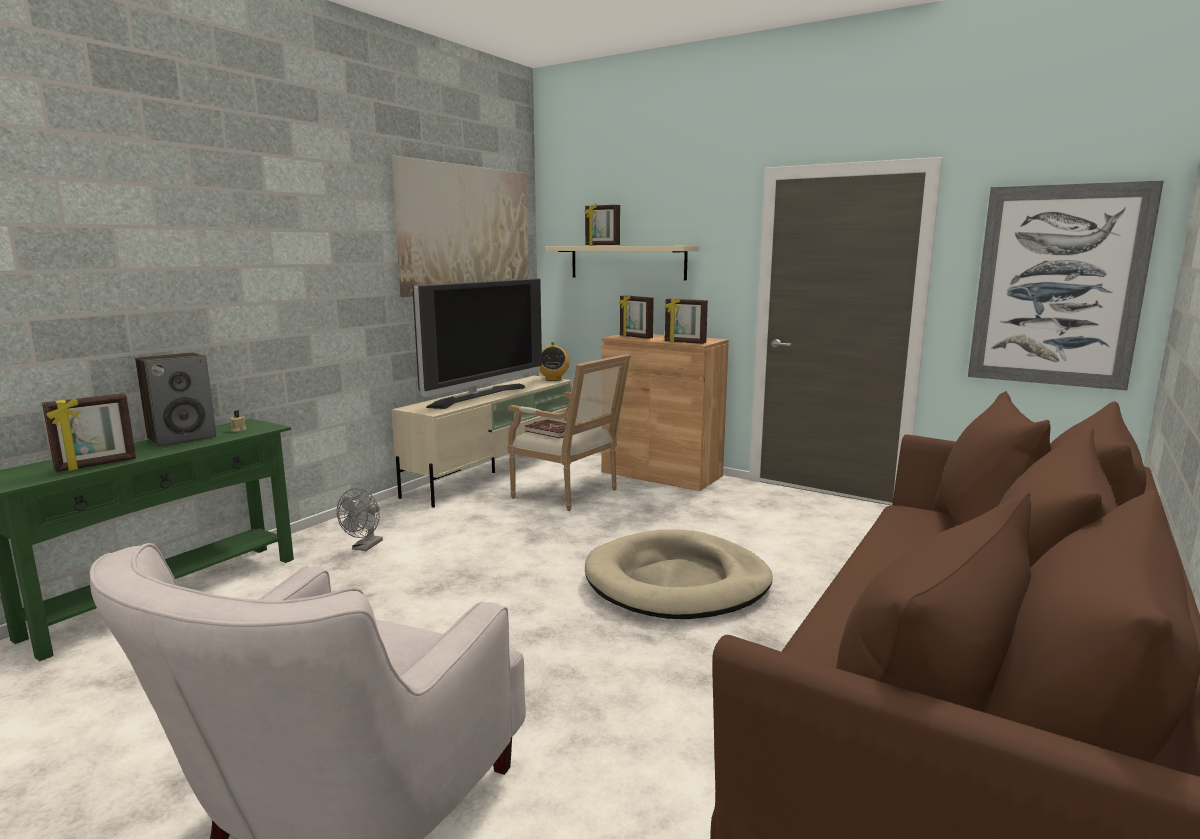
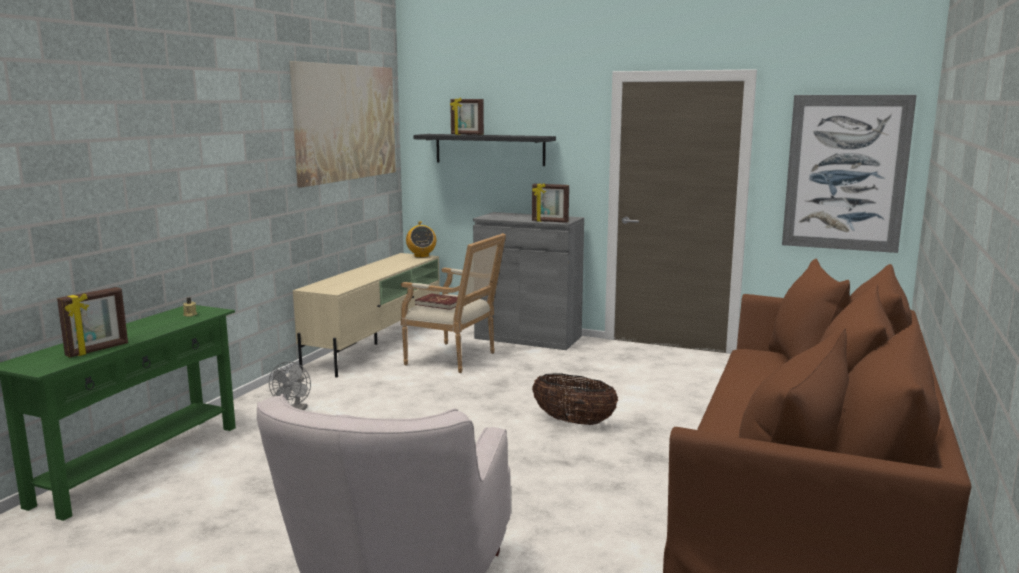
camera: 10 degrees left, 0 degrees up
speaker [135,352,216,447] -> none
television [412,278,542,409] -> none
beige shelf [545,246,699,281] -> black shelf [413,134,556,166]
beige dog bed [585,529,773,619] -> basket [532,373,618,425]
brown cabinet [601,334,729,491] -> grey cabinet [473,212,584,350]
picture frame [619,295,654,339] -> none

